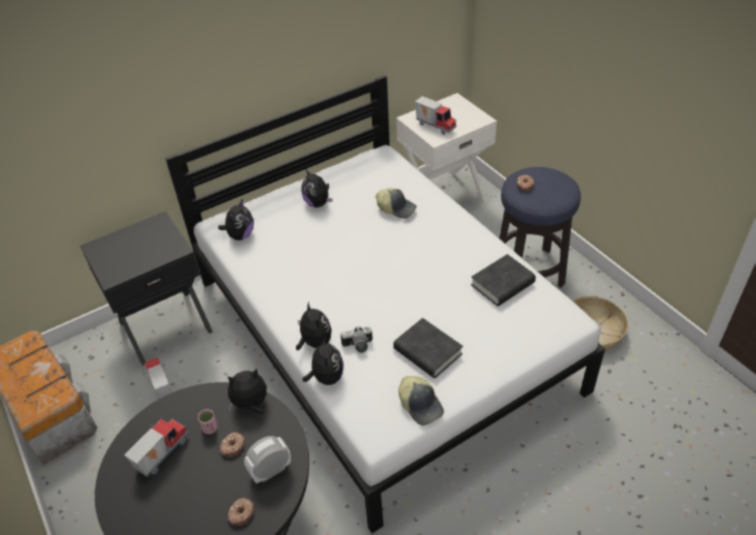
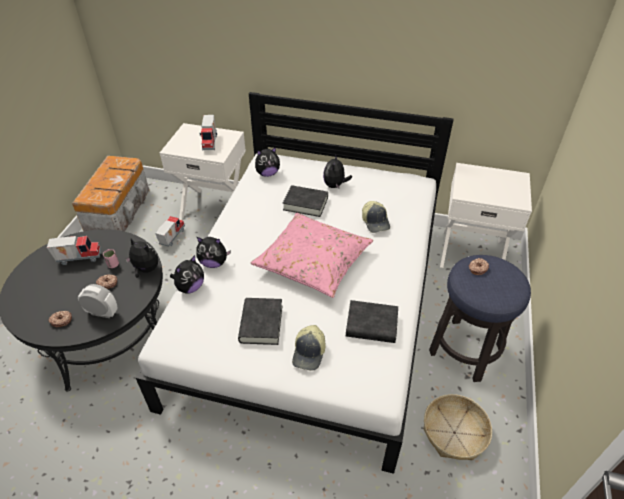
camera: 45 degrees right, 0 degrees up
black nightstand [80,211,213,365] -> white nightstand [160,123,246,220]
plush toy [296,301,332,350] -> plush toy turned 75 degrees clockwise [196,237,231,268]
camera [341,325,373,353] -> none
cap [398,376,444,425] -> cap moved to [292,325,326,371]
toy truck [415,96,456,135] -> toy truck moved to [199,115,217,151]
none -> pink pillow [251,213,373,298]
none -> black book [283,185,328,217]

